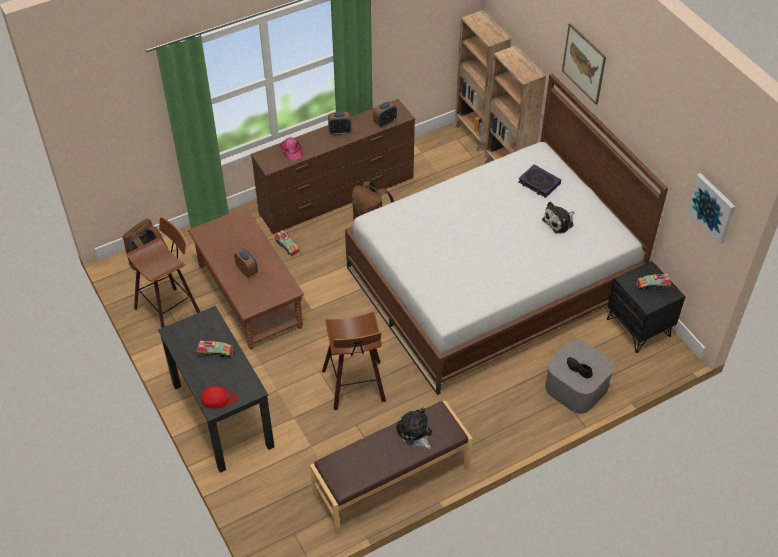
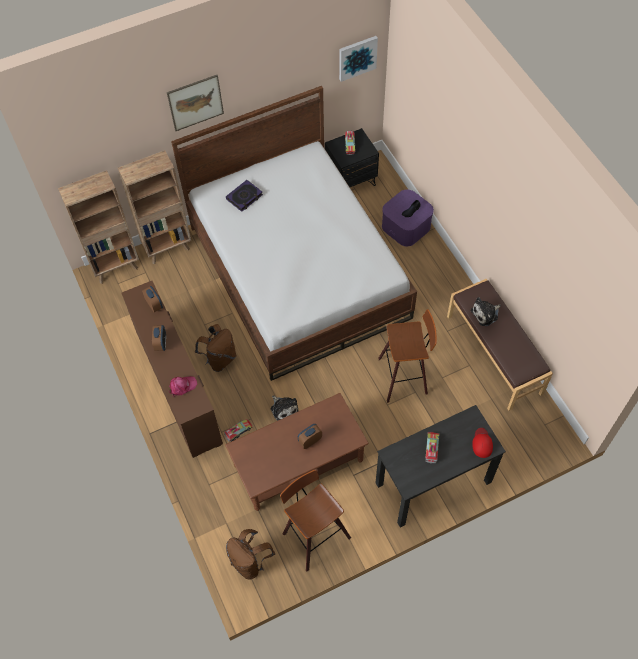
camera: 85 degrees left, 10 degrees up
plush toy [542,201,574,234] -> plush toy moved to [271,396,298,420]
grey storage box [545,340,614,414] -> purple storage box [382,190,434,246]

